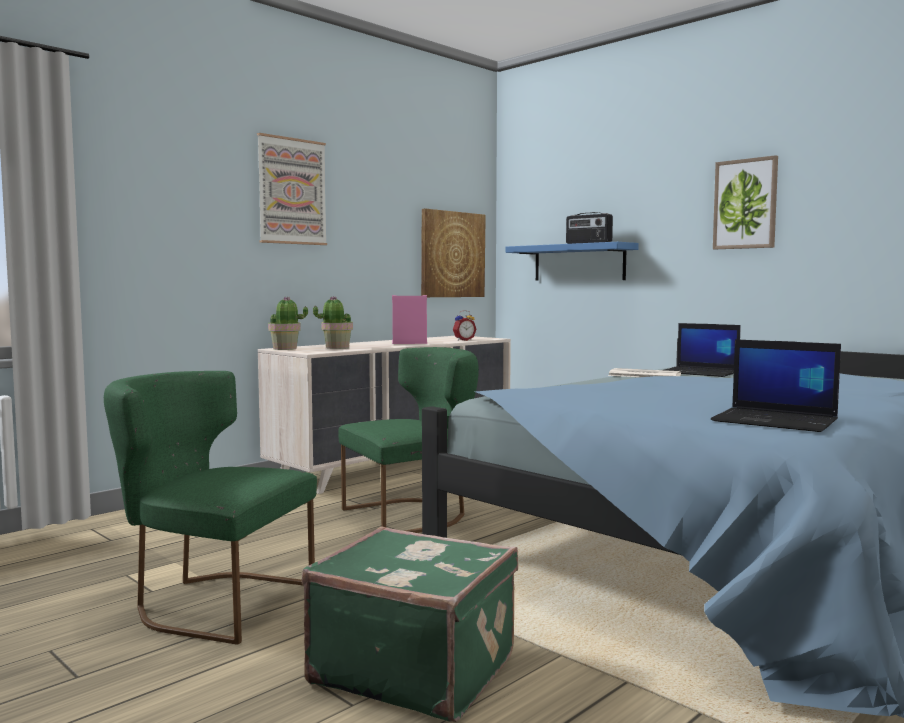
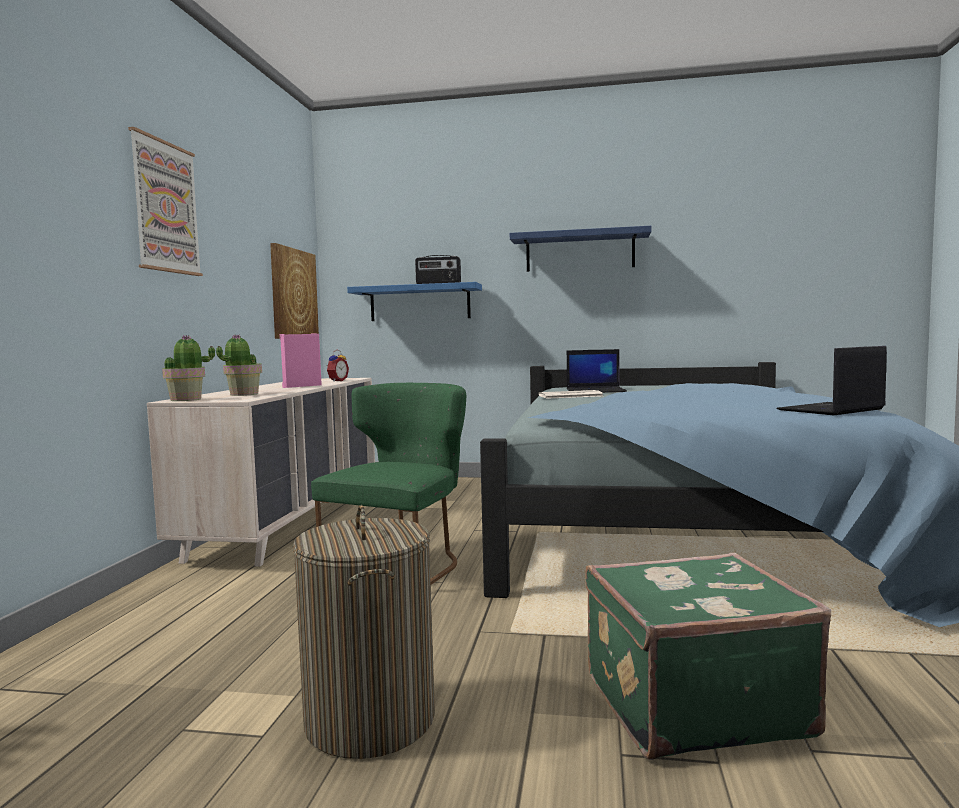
camera: 35 degrees left, 0 degrees up
green chair [104,371,317,645] -> laundry basket [293,505,435,759]
laptop [711,339,841,432] -> laptop turned 150 degrees clockwise [776,346,887,415]
picture [713,155,778,249] -> blue shelf [510,226,651,272]

